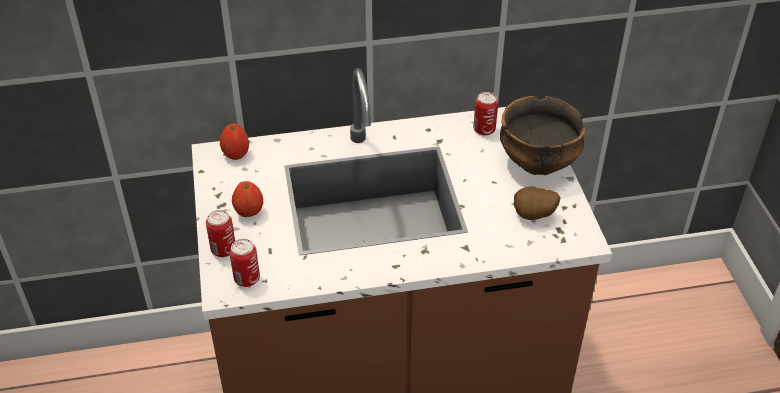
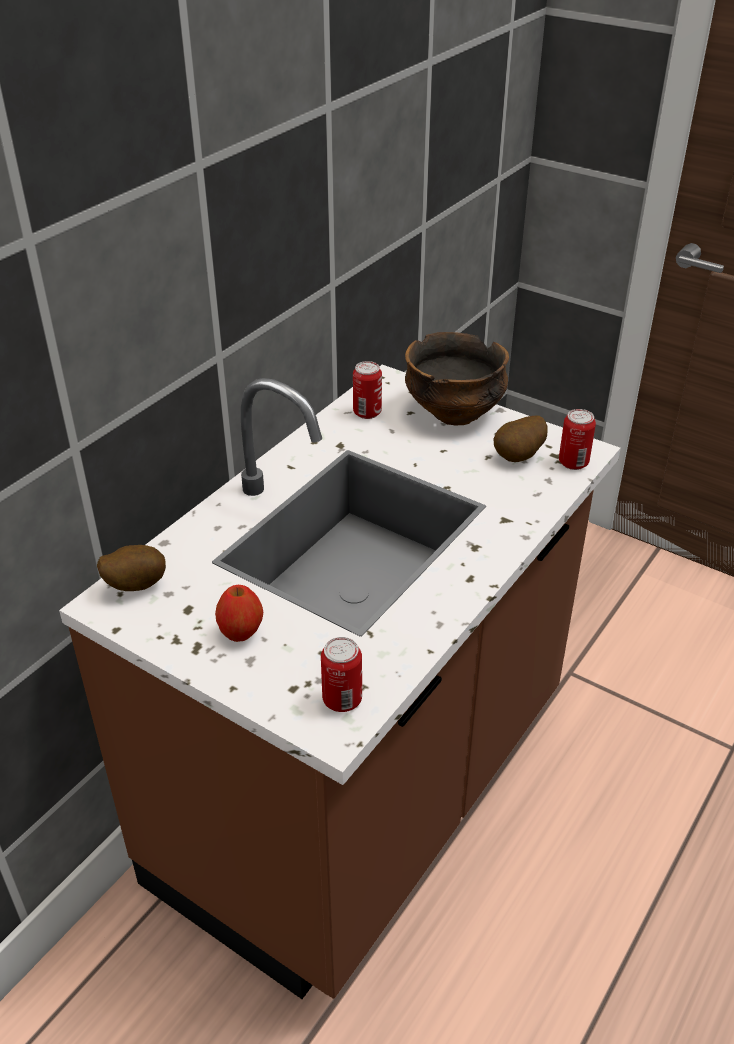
camera: 45 degrees left, 5 degrees down
can [206,210,235,257] -> can moved to [559,409,596,470]
apple [220,124,249,160] -> potato [97,545,166,591]

